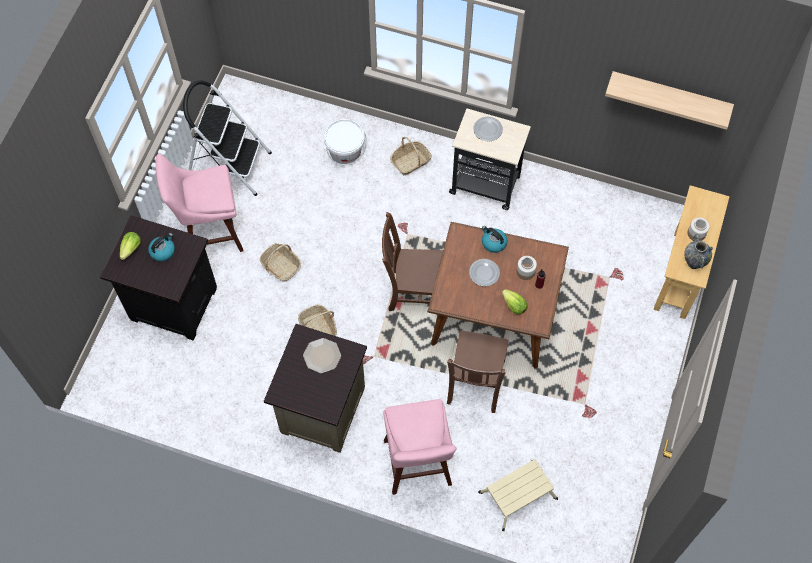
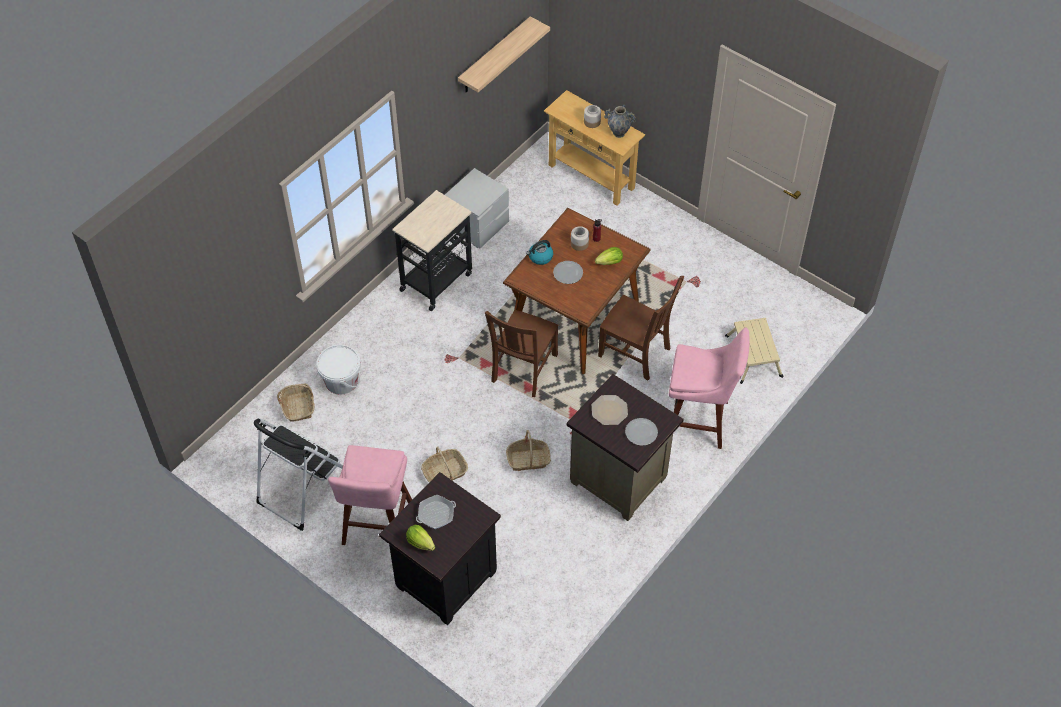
camera: 70 degrees left, 10 degrees down
kettle [148,233,175,261] -> frying pan [416,495,456,529]
basket [390,137,432,175] -> basket moved to [277,383,315,422]
plate [473,117,503,141] -> plate moved to [625,418,658,446]
none -> white nightstand [445,168,509,248]

